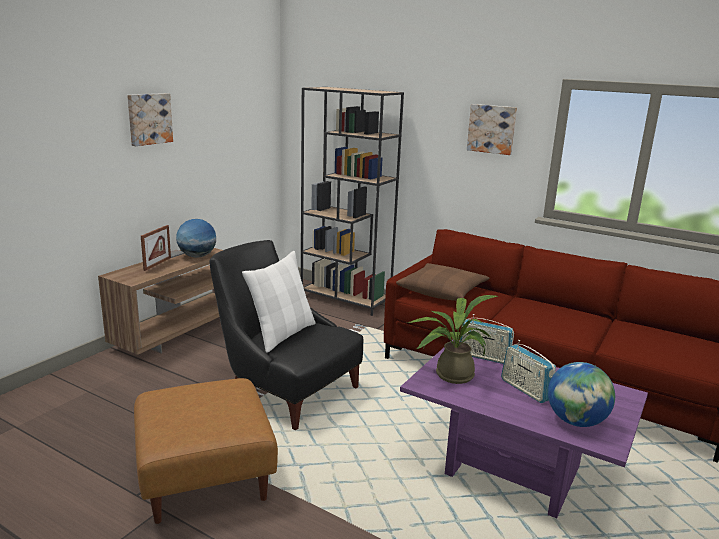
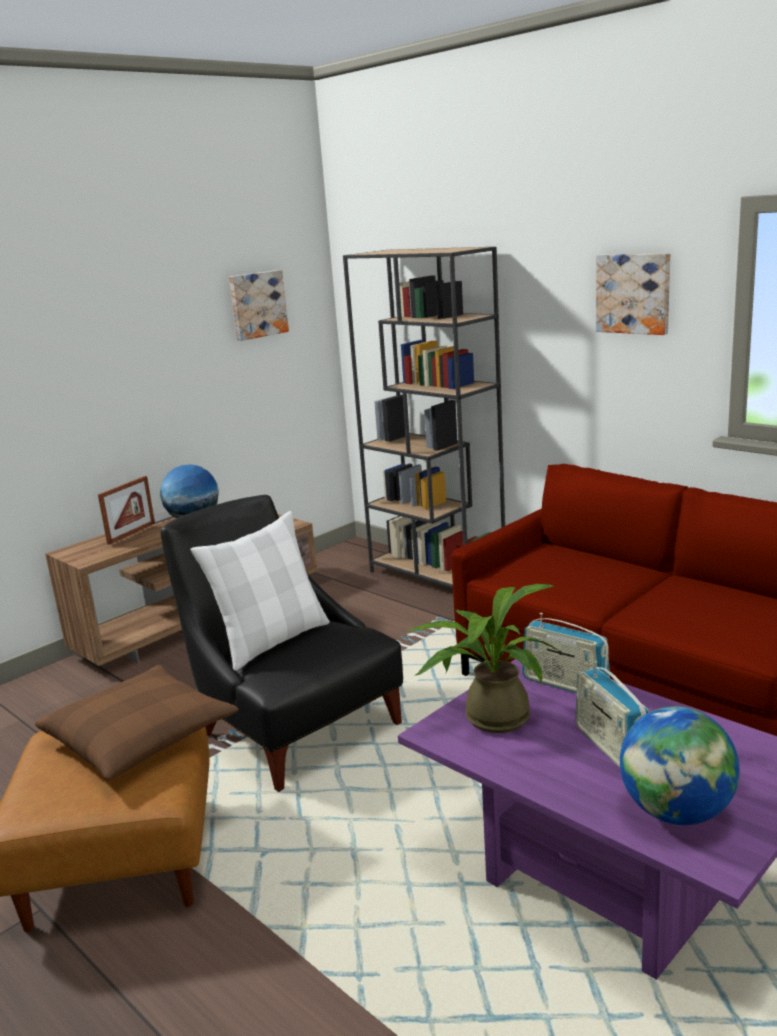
camera: 15 degrees right, 0 degrees up
picture [127,93,173,146] -> picture moved to [229,270,289,341]
brown pillow [396,263,489,301] -> brown pillow moved to [35,665,239,780]

